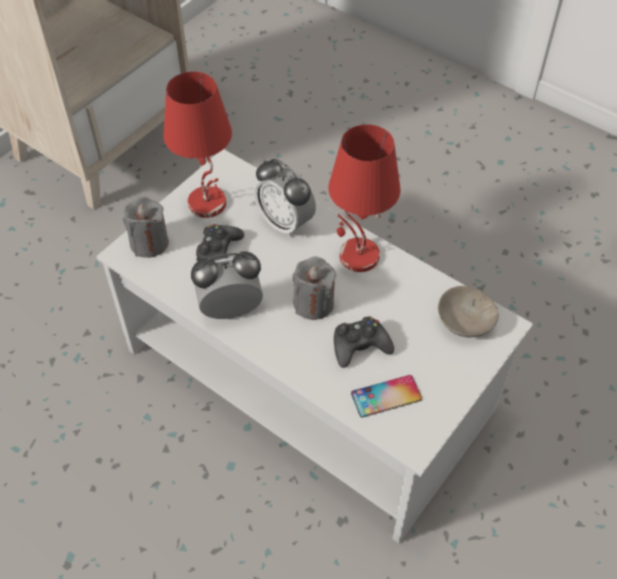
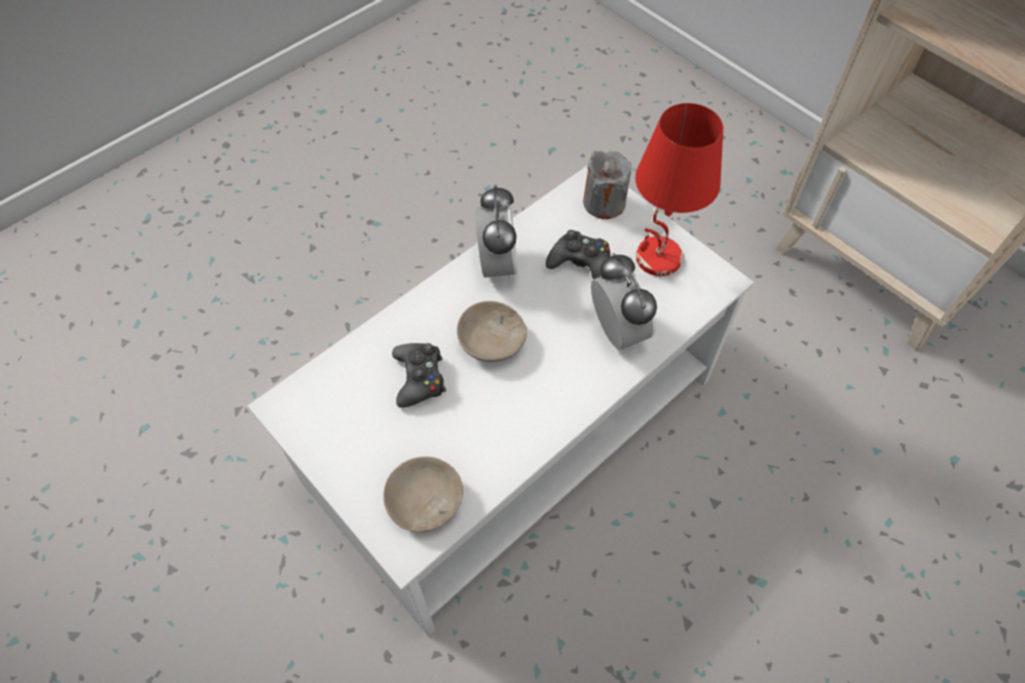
camera: 100 degrees right, 5 degrees up
alarm clock [254,159,316,238] -> alarm clock turned 105 degrees clockwise [591,253,657,350]
grey candle [292,257,336,320] -> beige bowl [457,301,527,362]
red table lamp [328,124,401,272] -> none
phone [351,375,422,418] -> none

